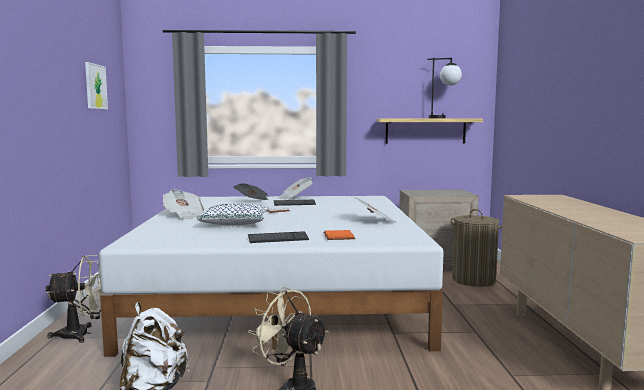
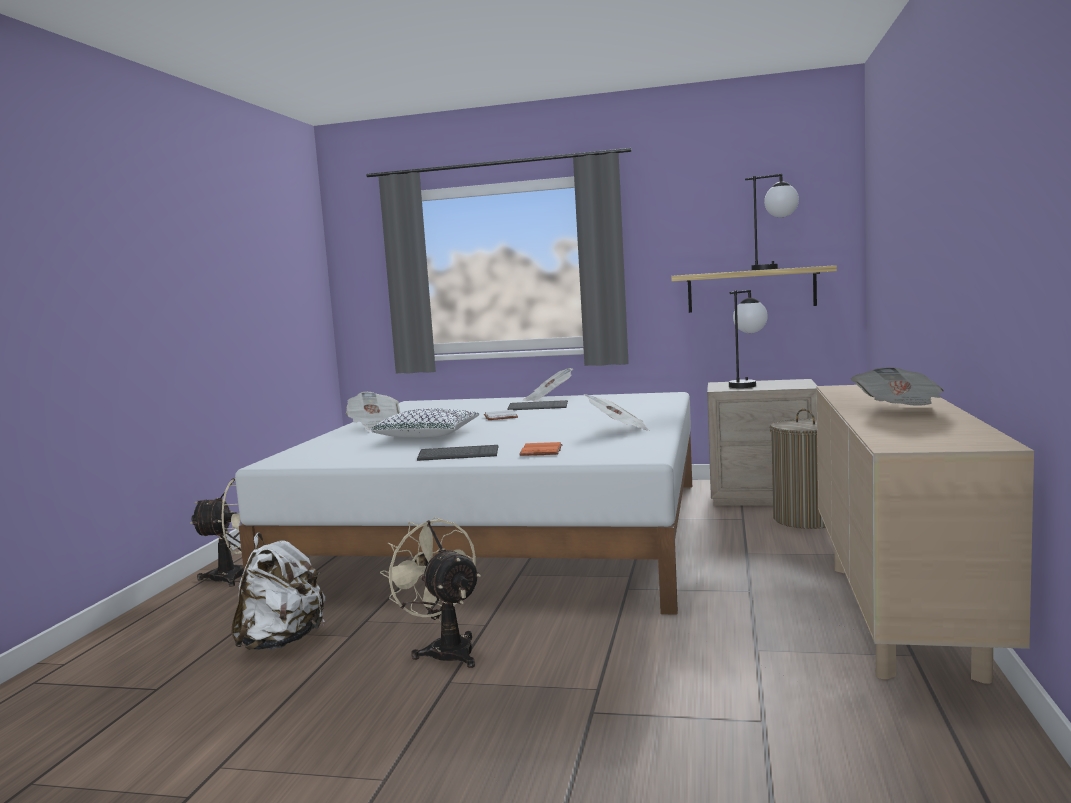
camera: 15 degrees right, 0 degrees up
picture [85,62,108,109] -> none
newspaper [233,183,269,200] -> newspaper moved to [851,367,943,406]
none -> table lamp [729,290,768,388]

